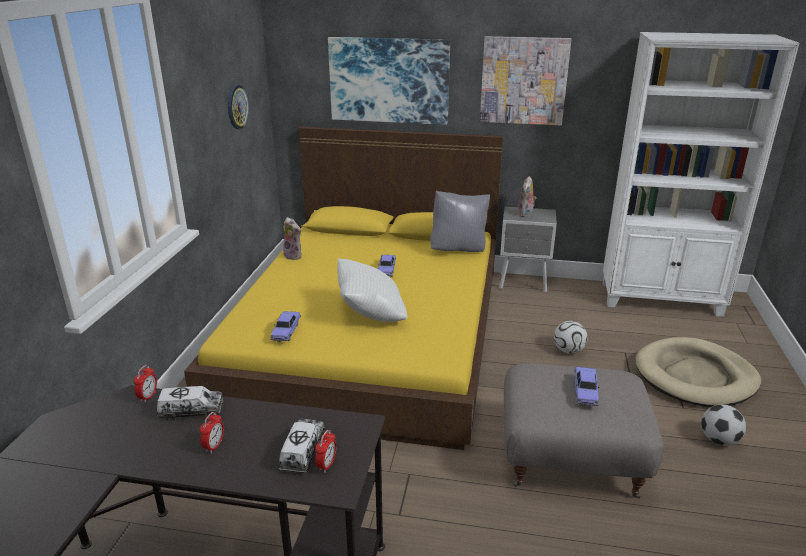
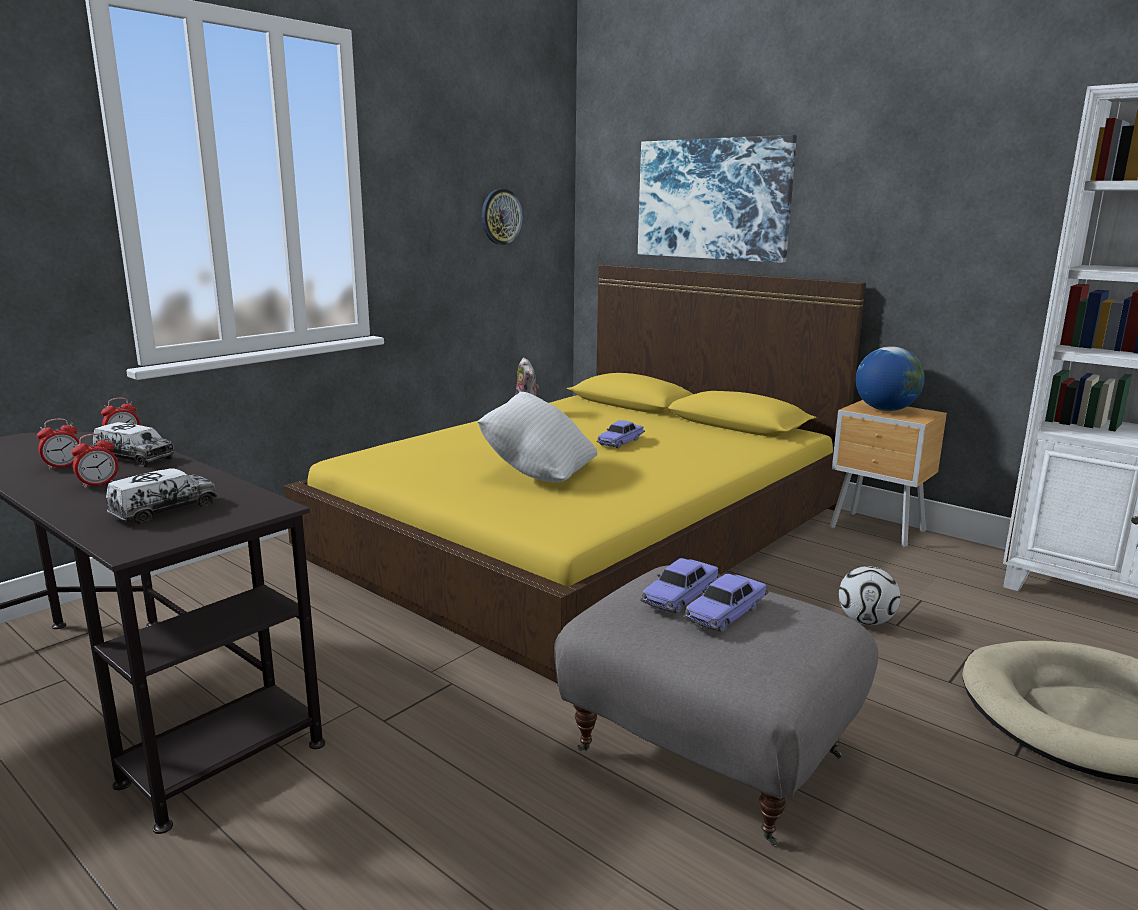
camera: 30 degrees right, 10 degrees down
toy car [270,311,301,342] -> toy car moved to [640,558,720,614]
alarm clock [315,430,336,473] -> alarm clock moved to [37,418,80,470]
grey pillow [430,191,490,252] -> none
picture [480,36,572,125] -> none
grey nightstand [499,207,557,293] -> brown nightstand [830,400,947,548]
plush toy [517,176,537,217] -> globe [856,346,925,411]
football [701,404,746,445] -> none

